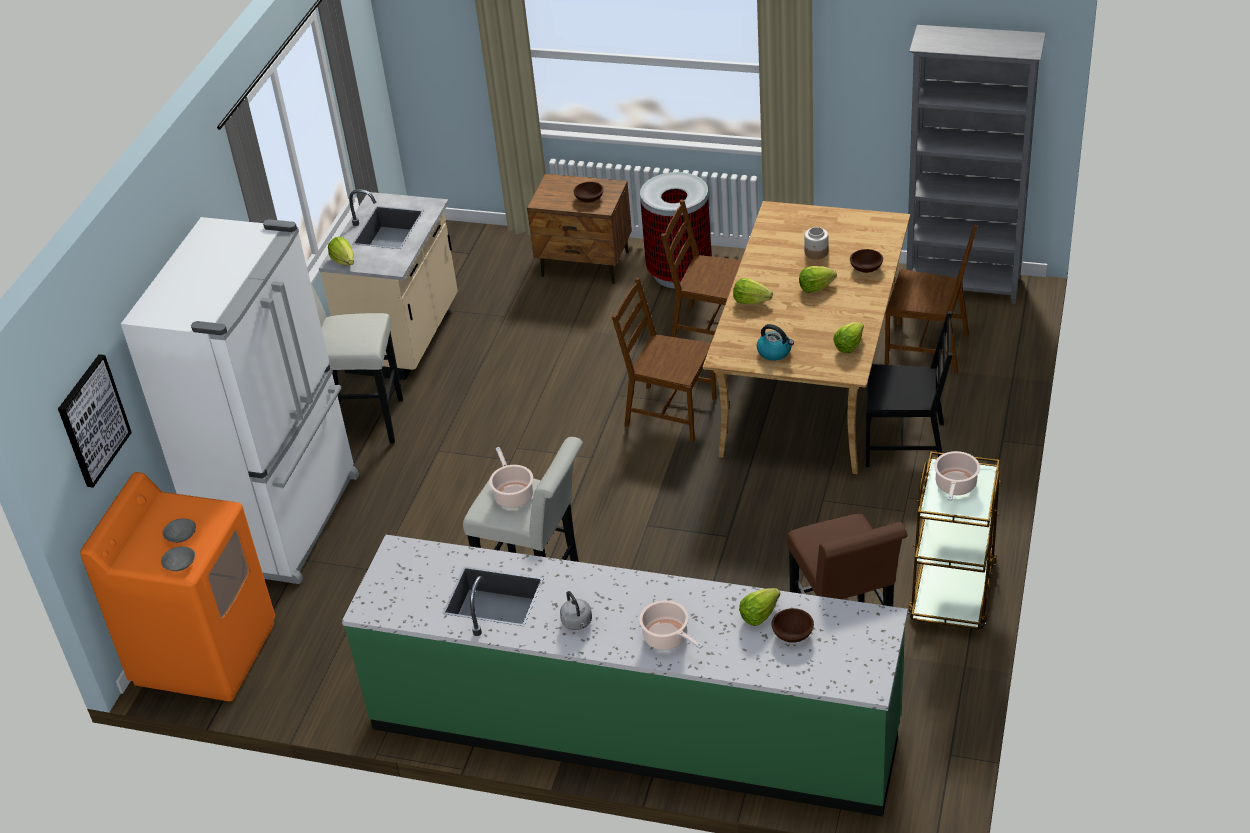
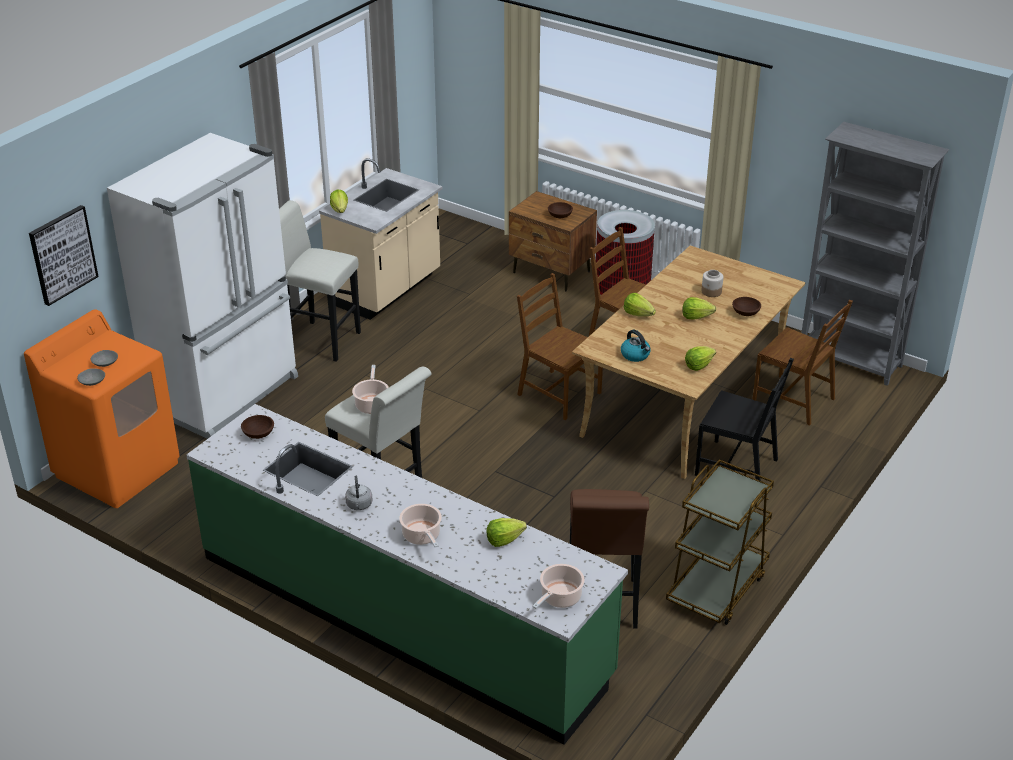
camera: 15 degrees right, 5 degrees down
brown bowl [771,608,814,643] -> brown bowl moved to [241,415,274,439]
cooking pot [934,451,980,501] -> cooking pot moved to [533,564,585,609]

